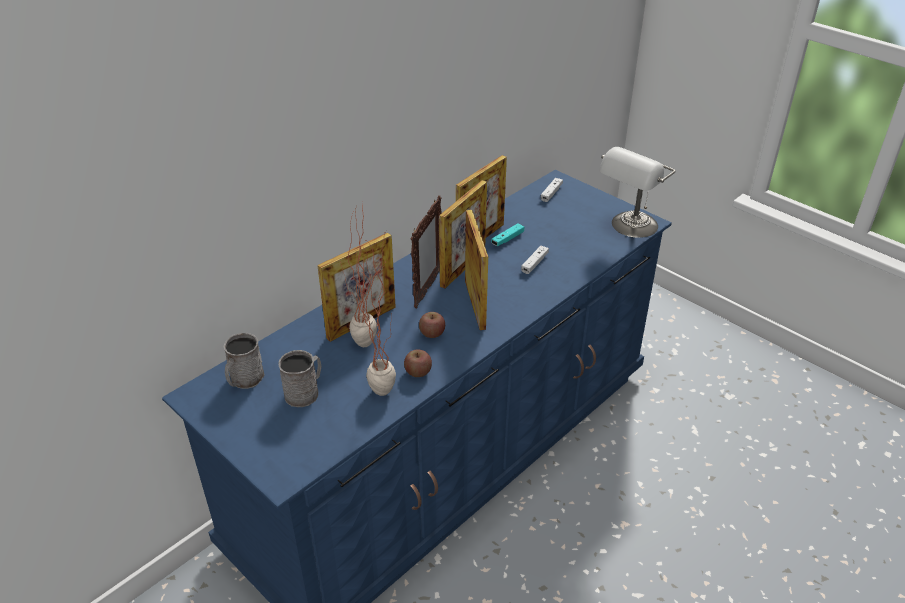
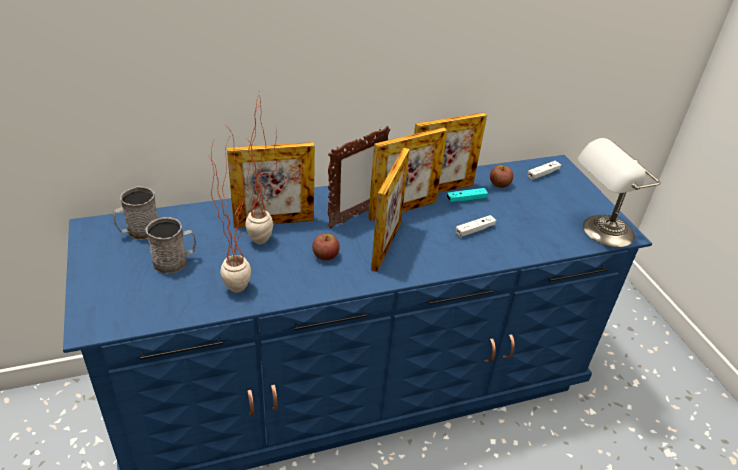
camera: 25 degrees right, 0 degrees up
apple [404,349,432,377] -> apple moved to [490,165,513,188]

